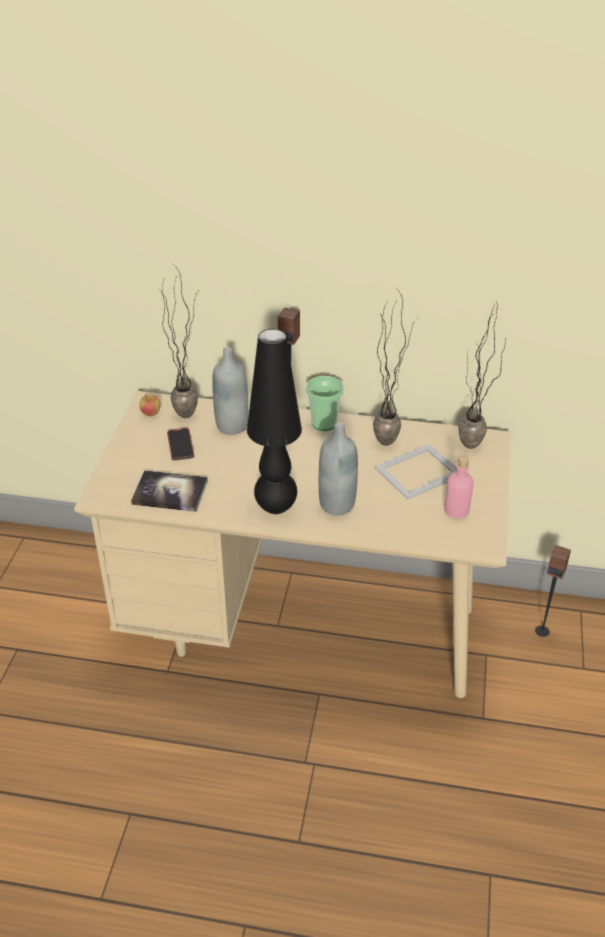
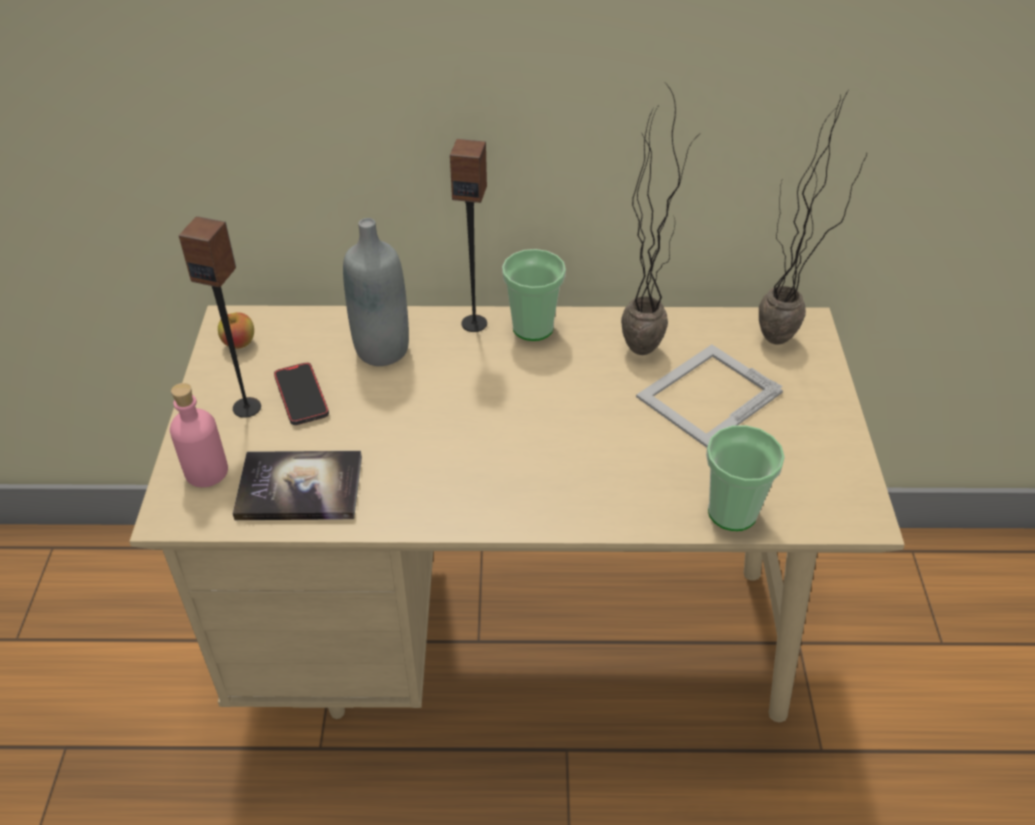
camera: 10 degrees left, 5 degrees up
potted plant [159,270,198,418] -> none
black table lamp [247,329,302,514] -> none
grey bottle [319,422,358,516] -> none
pink bottle [444,455,474,518] -> pink bottle moved to [170,383,228,487]
speaker [535,545,571,637] -> speaker moved to [179,216,261,418]
none -> cup [706,425,785,531]

